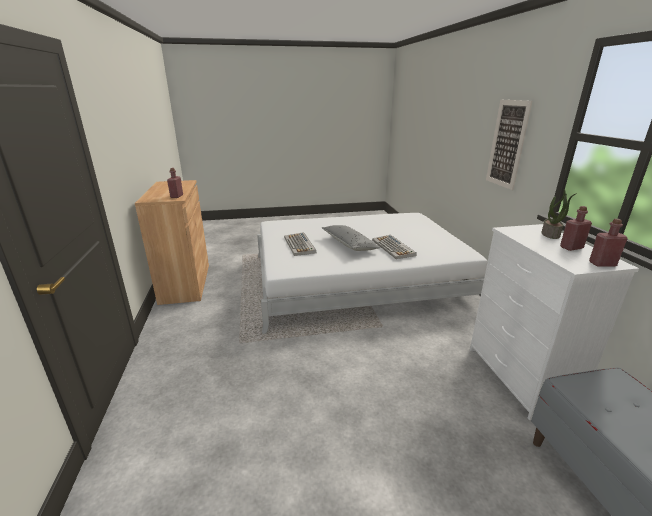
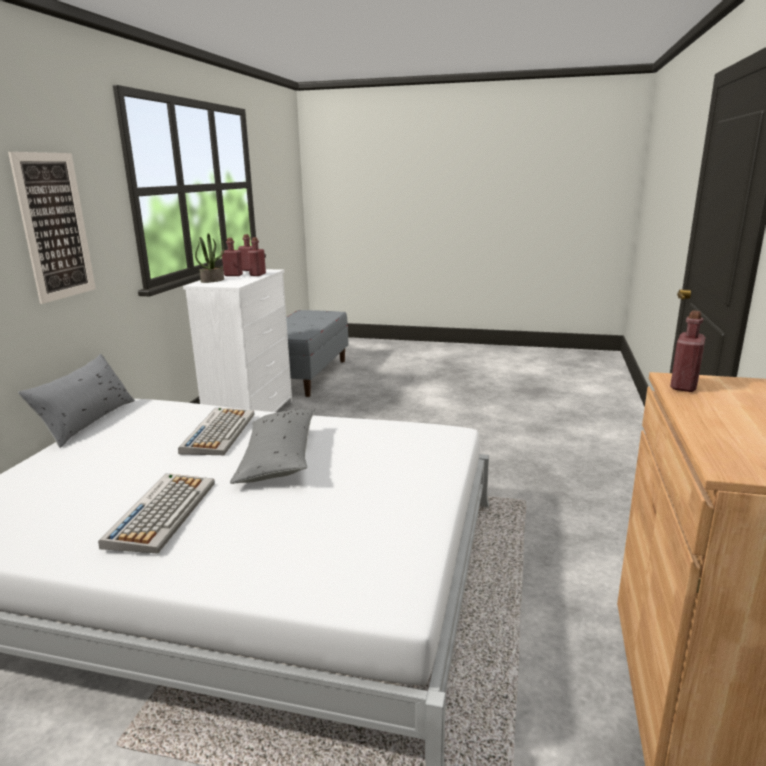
camera: 155 degrees left, 5 degrees down
keyboard [284,232,316,256] -> keyboard moved to [98,473,215,554]
none -> grey pillow [18,354,135,448]
none -> red bottle [247,237,266,276]

